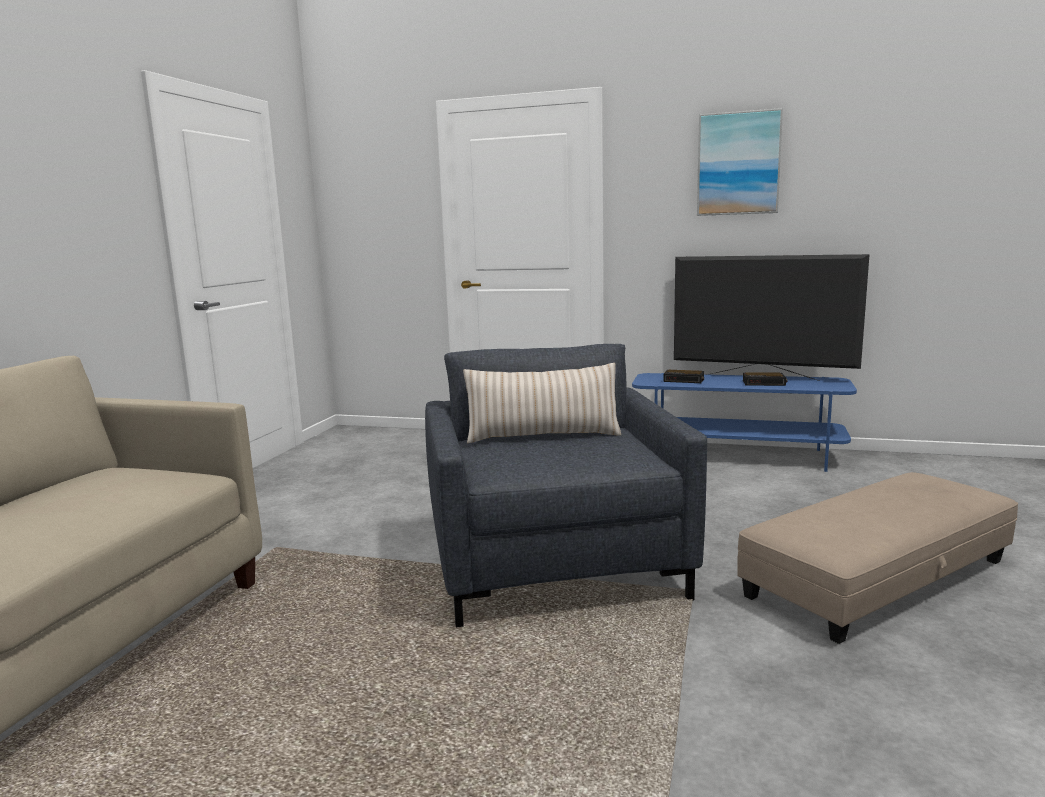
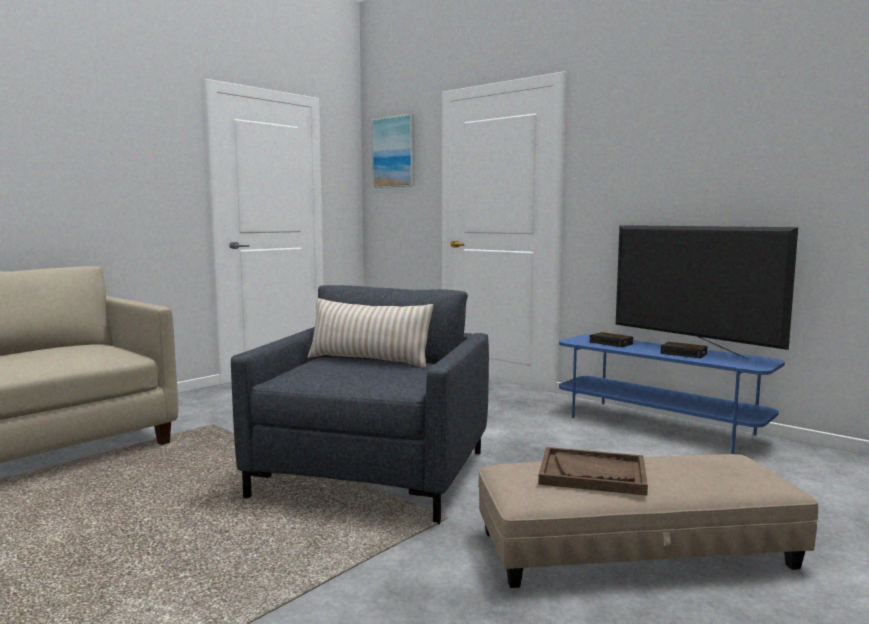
camera: 25 degrees right, 5 degrees down
picture [697,108,783,216] -> picture moved to [372,113,415,188]
none -> brown tray [538,447,648,496]

